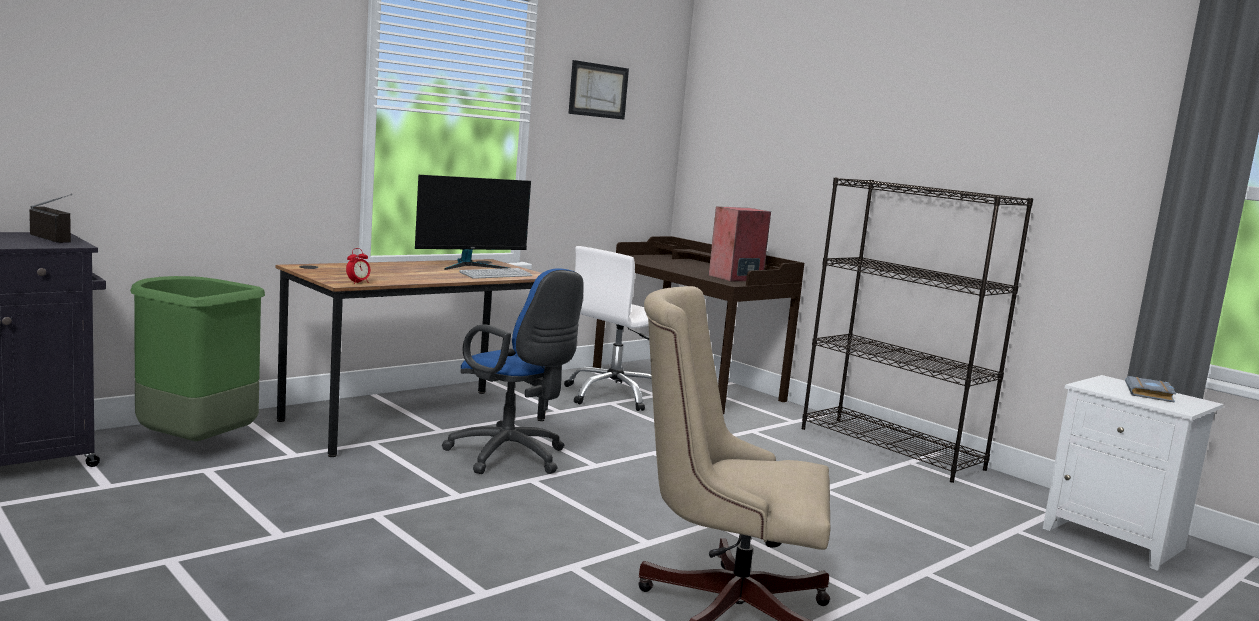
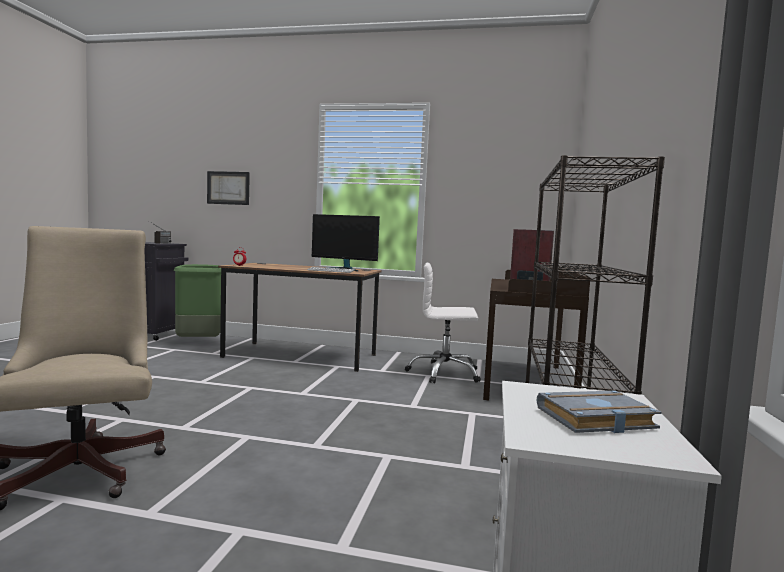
camera: 55 degrees right, 5 degrees down
blue office chair [442,268,584,474] -> none
picture [568,60,629,120] -> picture moved to [207,171,250,205]

